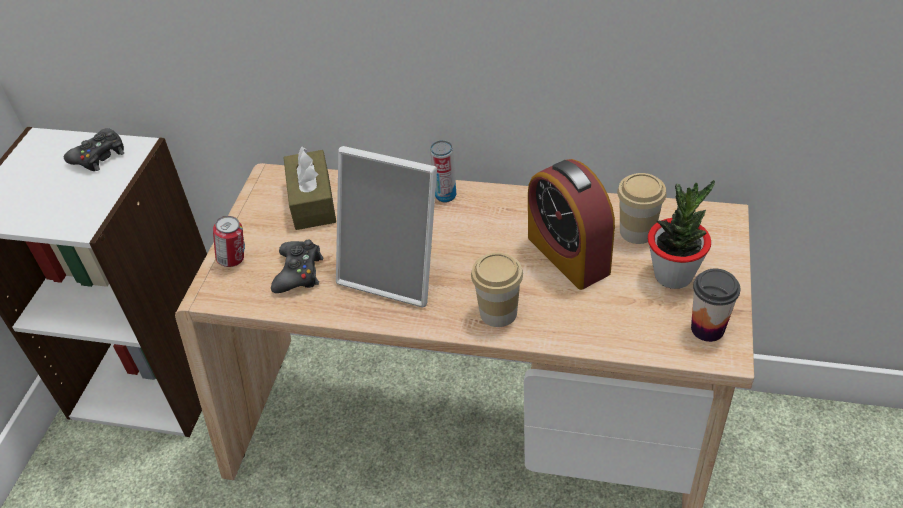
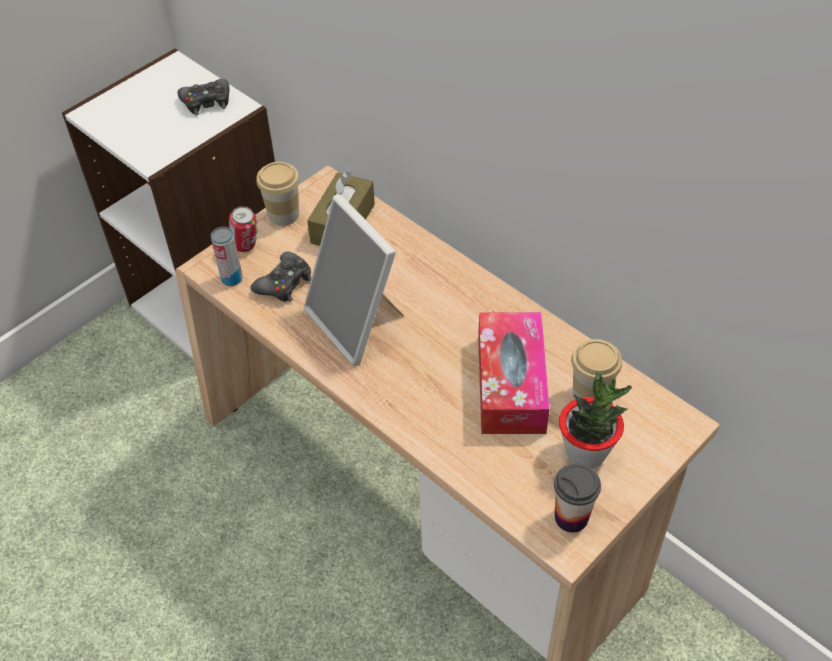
camera: 30 degrees right, 5 degrees up
can [430,140,456,203] -> can moved to [211,227,243,286]
cup [471,253,523,327] -> cup moved to [256,162,300,226]
alarm clock [528,159,615,290] -> tissue box [478,312,550,434]

